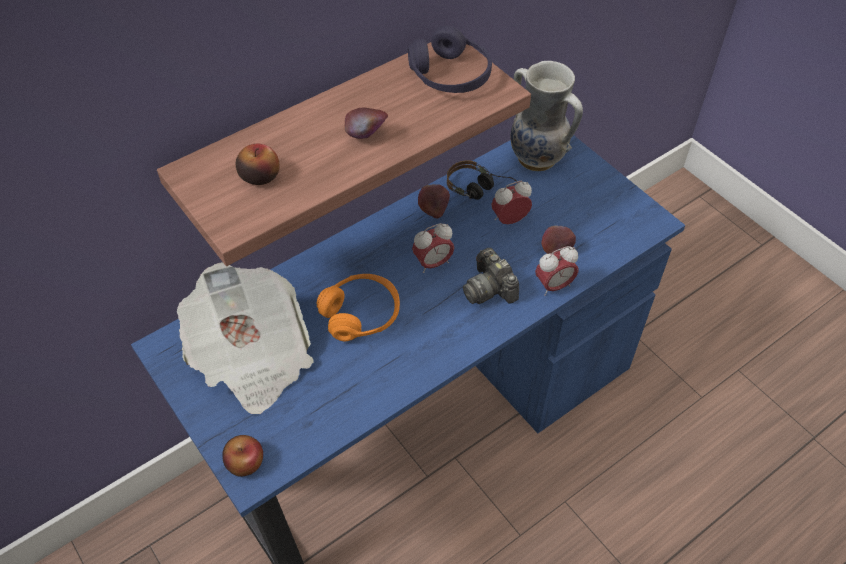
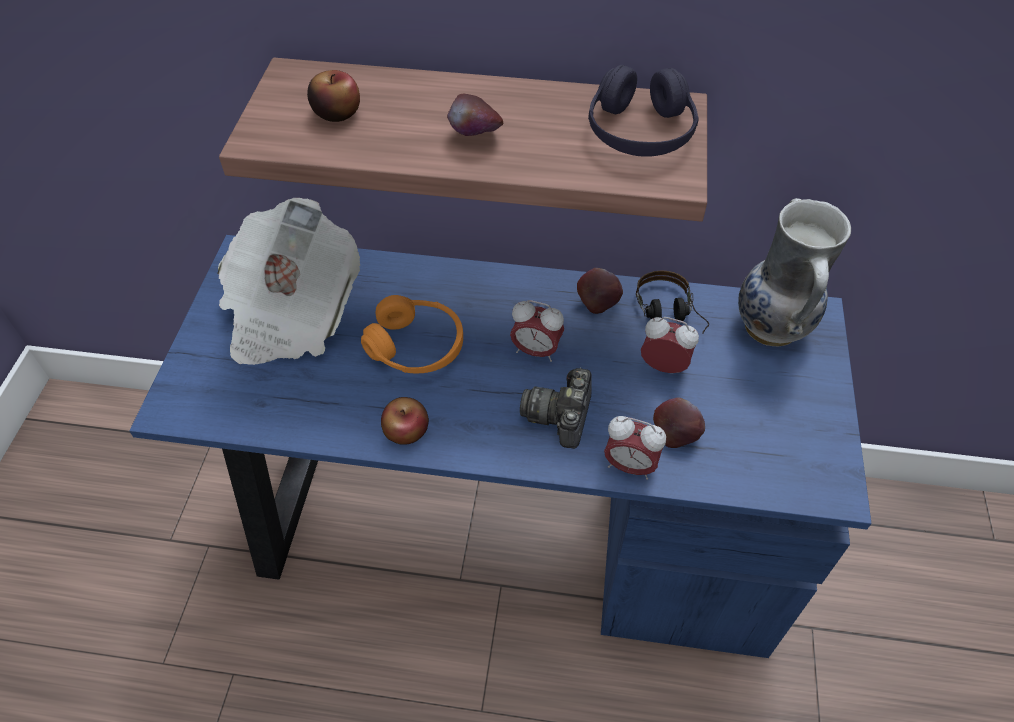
camera: 45 degrees right, 0 degrees up
apple [222,435,263,477] -> apple moved to [381,397,429,445]

